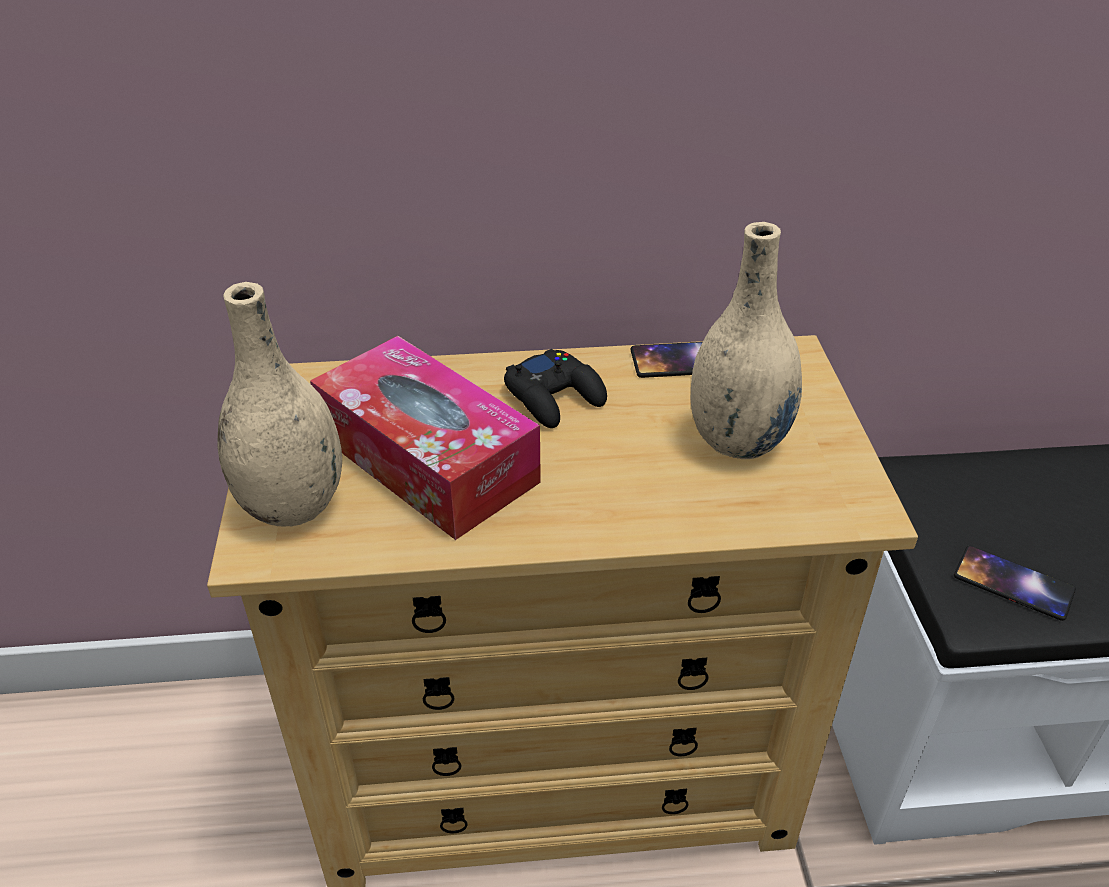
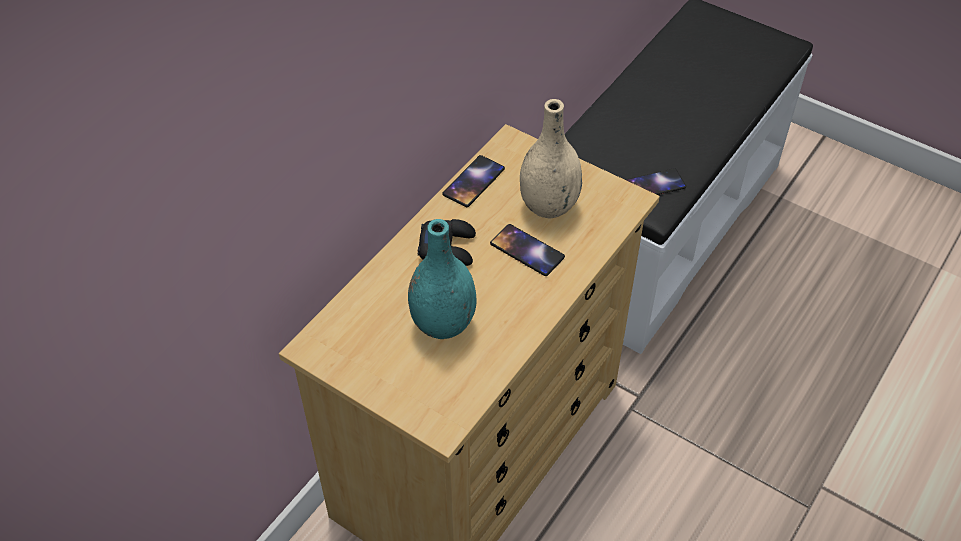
camera: 50 degrees left, 10 degrees up
beige vase [217,282,342,527] -> none
tissue box [310,336,541,540] -> turquoise vase [408,219,476,339]
none -> phone [490,224,565,276]

